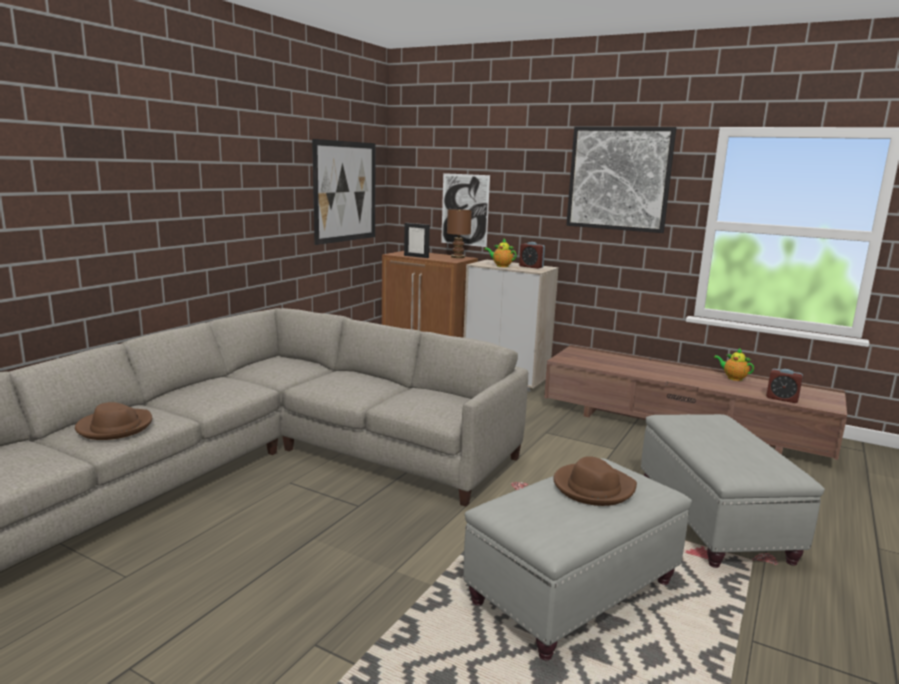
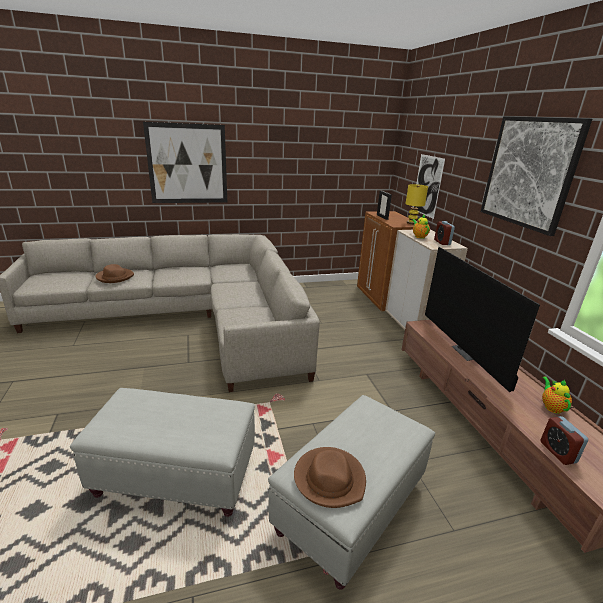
camera: 45 degrees right, 10 degrees up
picture [312,139,375,245] -> picture moved to [143,122,227,203]
brown table lamp [447,209,472,258] -> yellow table lamp [405,184,428,224]
brown hat [553,456,637,506] -> brown hat moved to [294,447,366,508]
none -> television [425,247,540,392]

